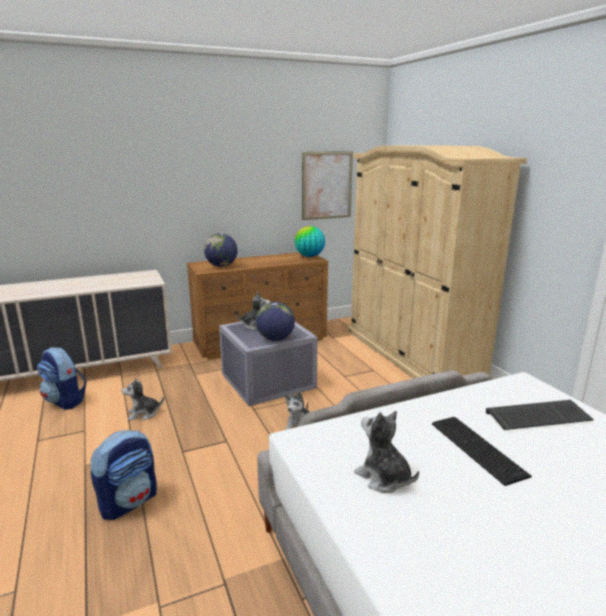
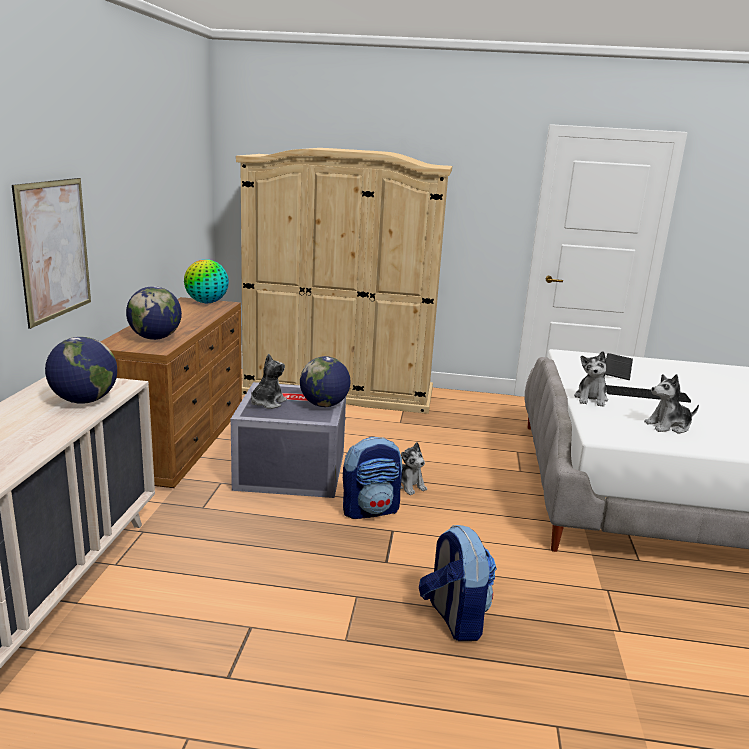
camera: 60 degrees left, 0 degrees up
backpack [37,347,87,410] -> backpack moved to [343,437,402,519]
plush toy [122,378,164,420] -> plush toy moved to [574,351,608,407]
picture [302,151,353,220] -> picture moved to [12,178,91,329]
none -> globe [45,337,117,404]

